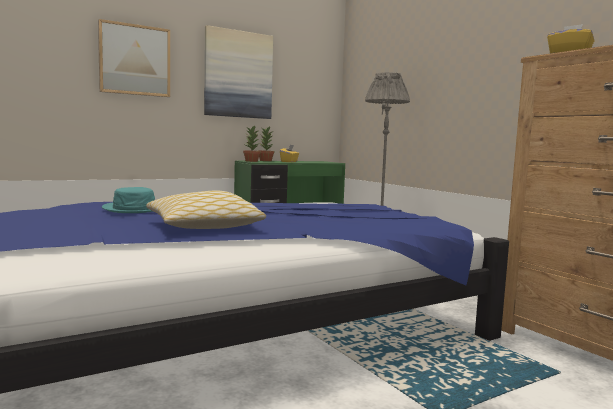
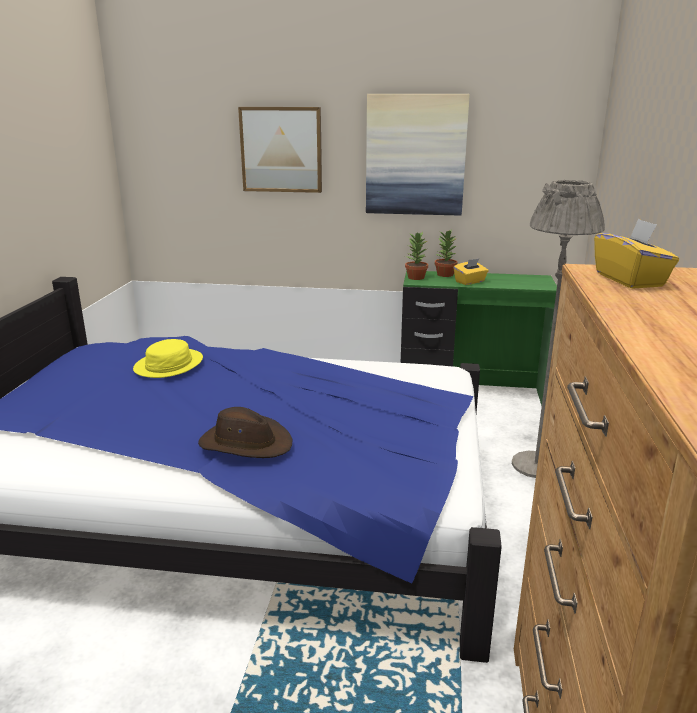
camera: 40 degrees right, 15 degrees up
turquoise hat [102,187,155,213] -> yellow hat [133,339,203,378]
pillow [146,190,266,229] -> none
none -> brown hat [198,407,292,458]

